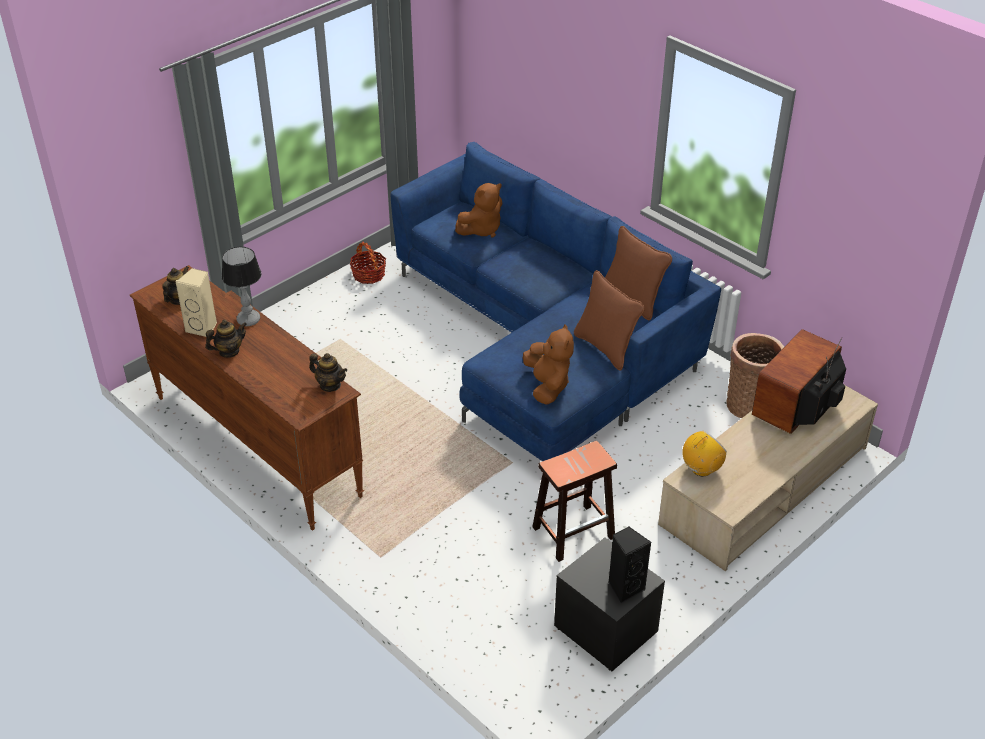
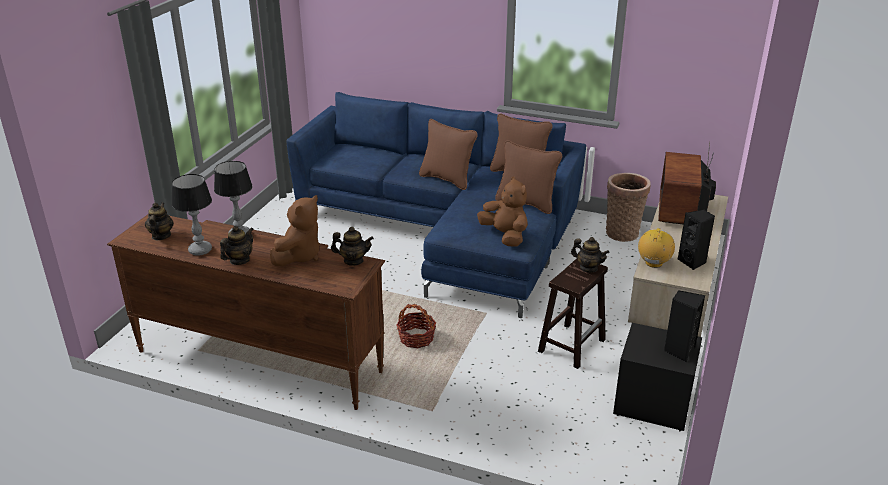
camera: 25 degrees left, 10 degrees down
beige speaker [176,268,217,337] -> table lamp [172,174,212,256]
basket [350,242,386,284] -> basket moved to [397,304,436,348]
brown plush toy [455,183,502,237] -> brown plush toy moved to [270,195,319,266]
none -> brown pillow [419,119,478,190]
none -> teapot [571,237,610,272]
none -> black speaker [677,209,715,270]

